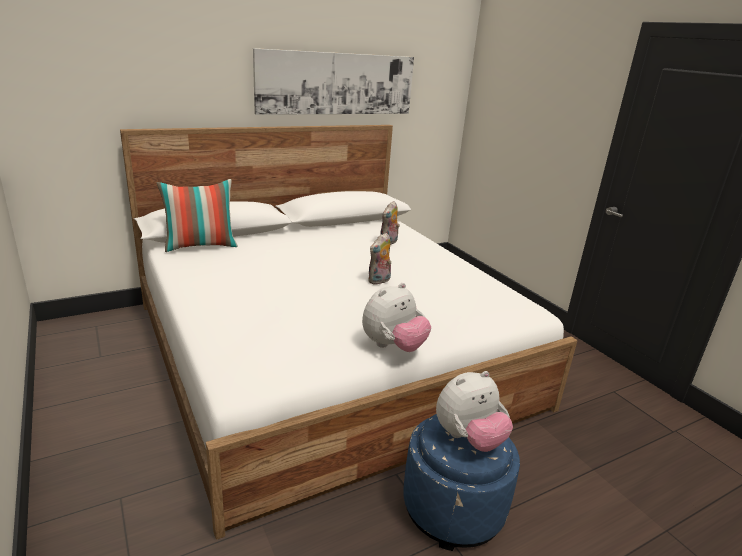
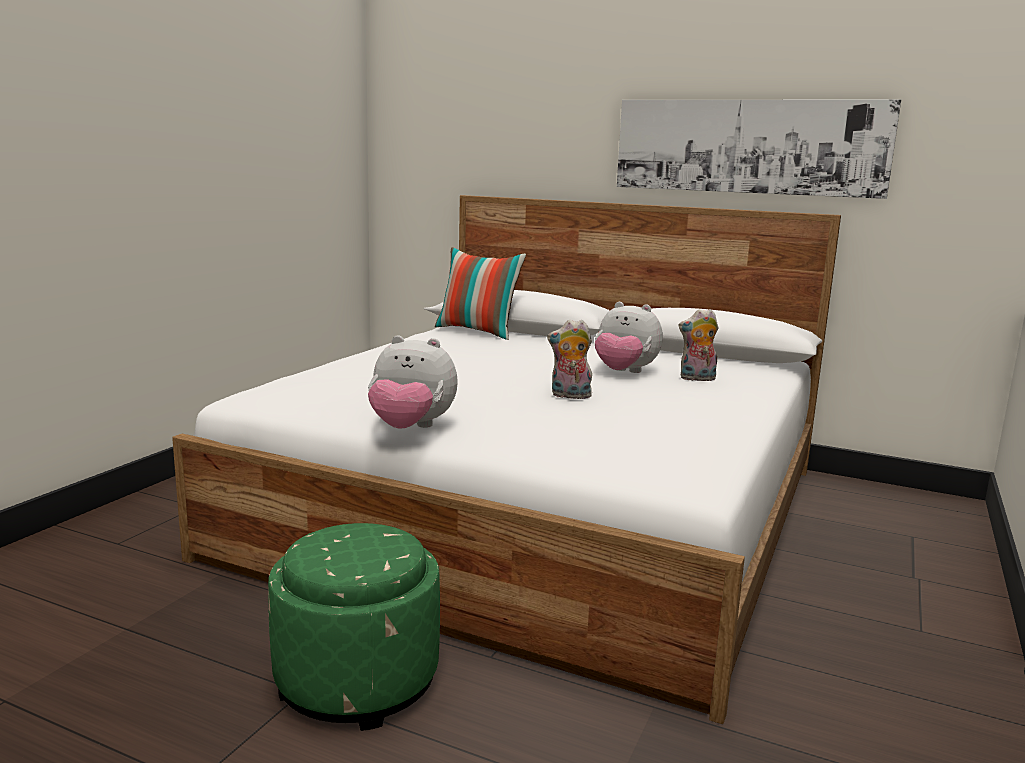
camera: 55 degrees right, 10 degrees down
blue ottoman [403,414,520,551] -> green ottoman [268,523,440,731]
plush toy [436,371,513,452] -> plush toy moved to [595,302,663,373]

